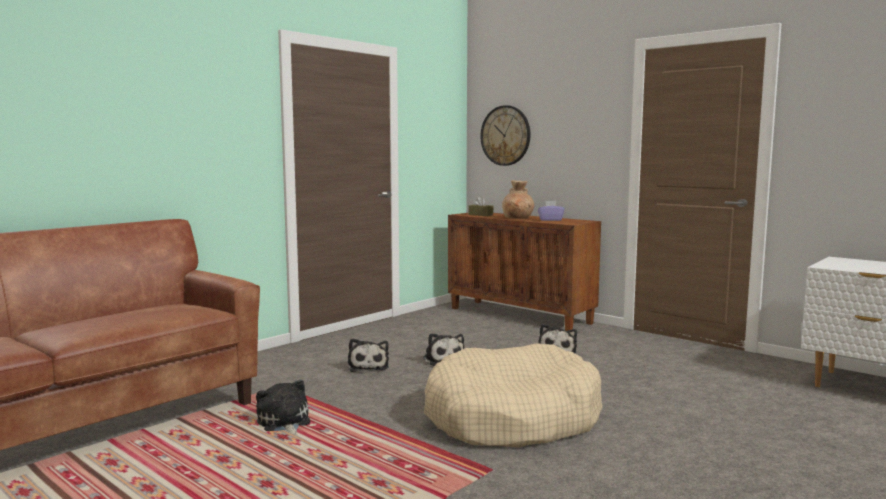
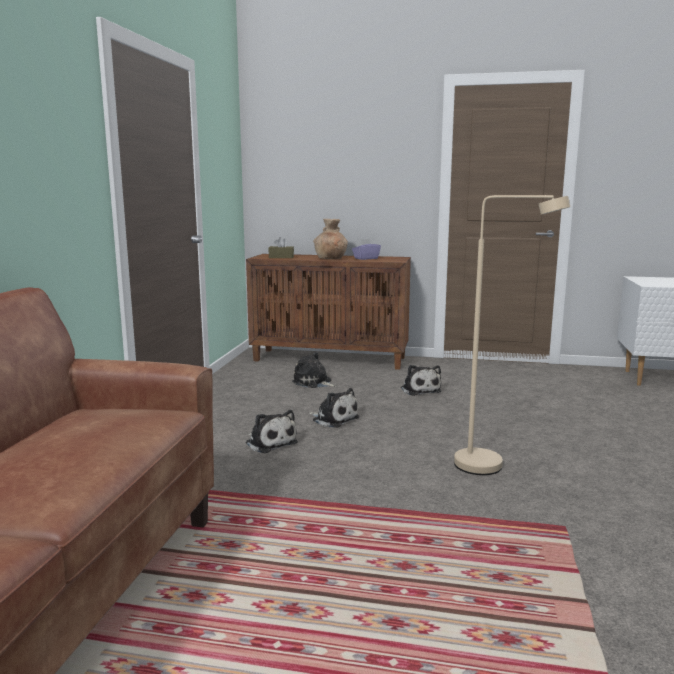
camera: 30 degrees left, 5 degrees up
plush toy [256,379,310,435] -> plush toy moved to [292,352,337,388]
beige dog bed [424,344,602,448] -> beige floor lamp [454,195,570,475]
wall clock [480,105,531,166] -> none

